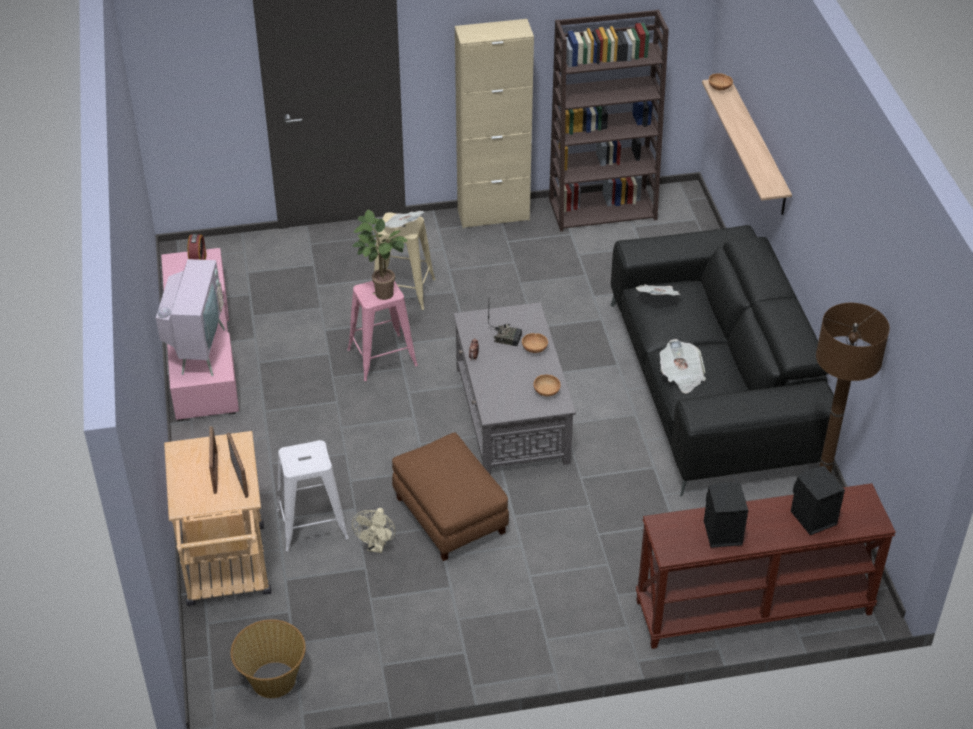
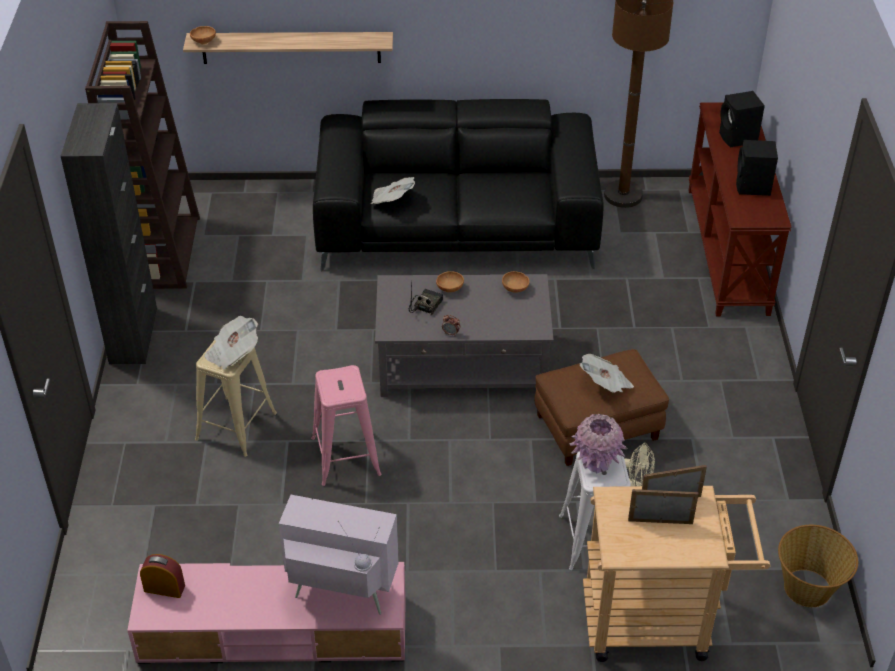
camera: 80 degrees left, 0 degrees up
potted plant [353,210,408,300] -> none
beige cabinet [455,19,534,228] -> black cabinet [61,103,157,364]
newspaper [660,339,706,394] -> newspaper moved to [580,354,634,393]
none -> pink vase [569,414,628,473]

